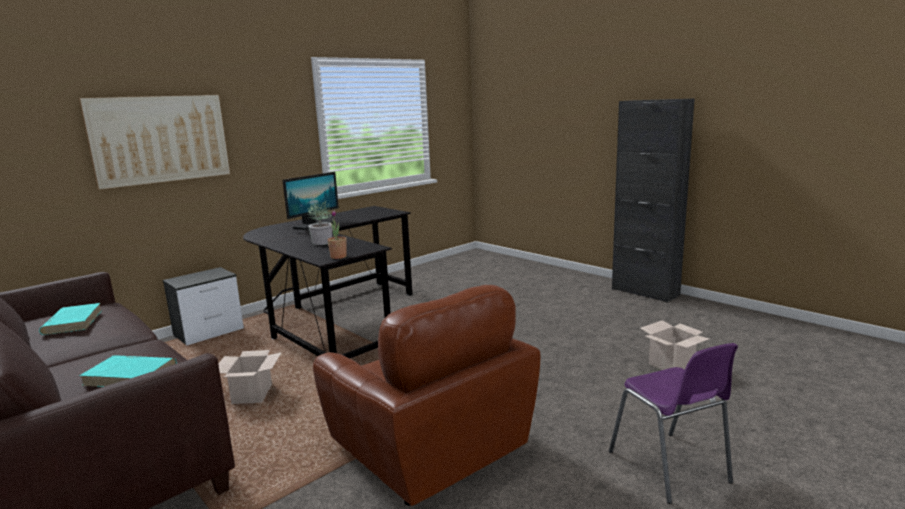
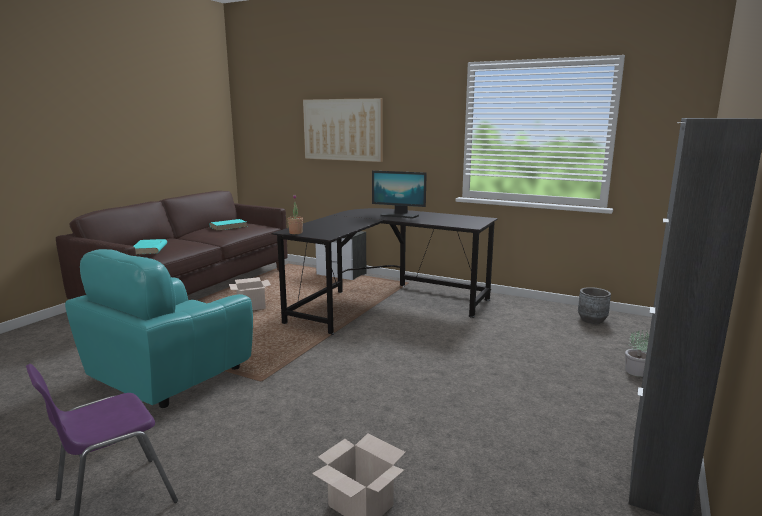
camera: 70 degrees right, 0 degrees up
potted plant [308,201,332,245] -> potted plant moved to [625,330,649,377]
brown armchair [313,285,540,506] -> turquoise armchair [65,249,253,408]
none -> grey planter [578,287,611,324]

